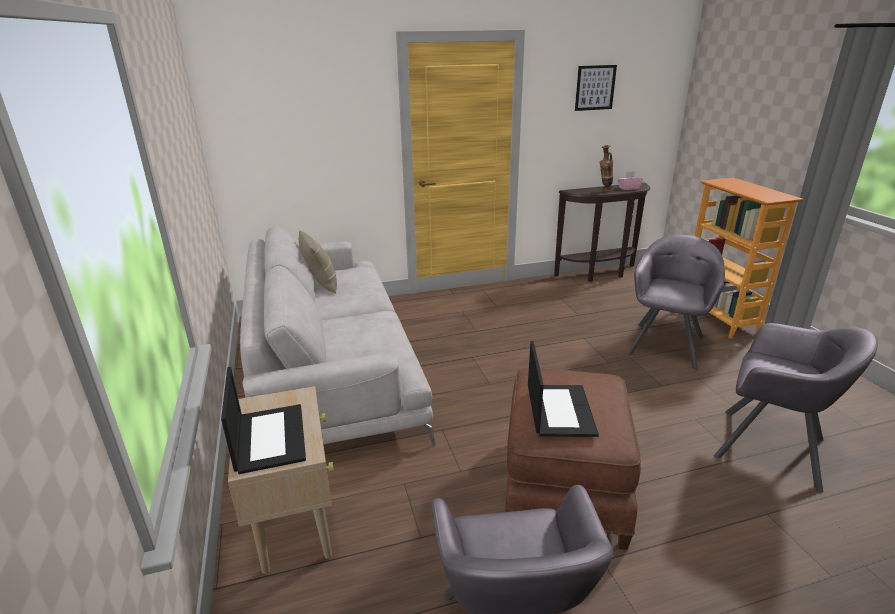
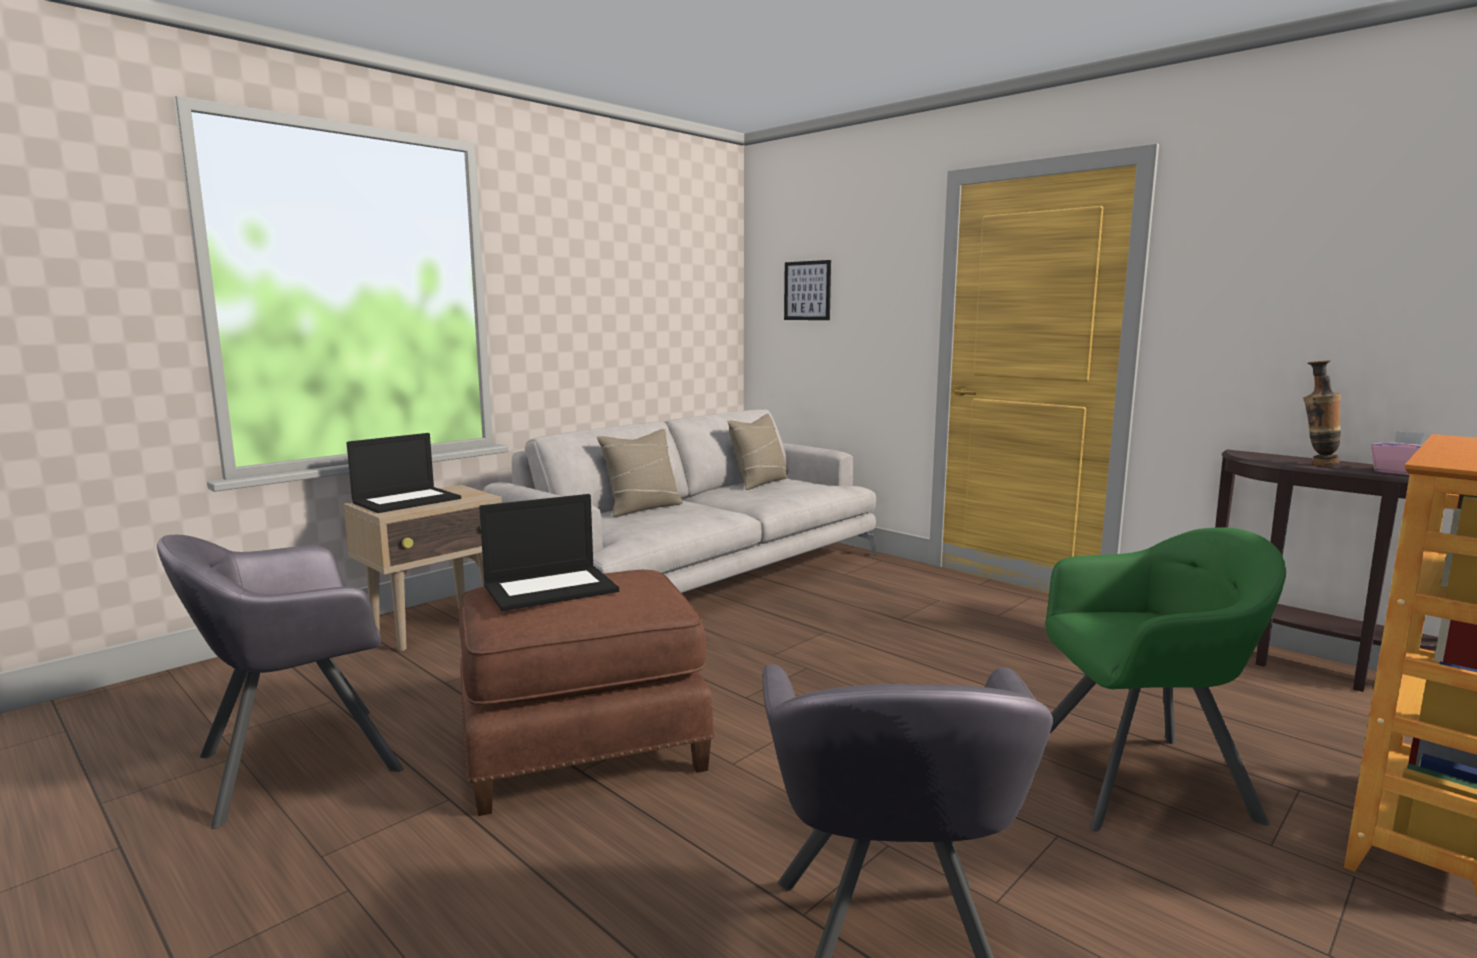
camera: 60 degrees right, 15 degrees down
picture [575,65,617,111] -> picture moved to [784,260,831,320]
grey armchair [627,235,725,370] -> green armchair [1046,527,1286,831]
none -> beige pillow [597,429,683,517]

